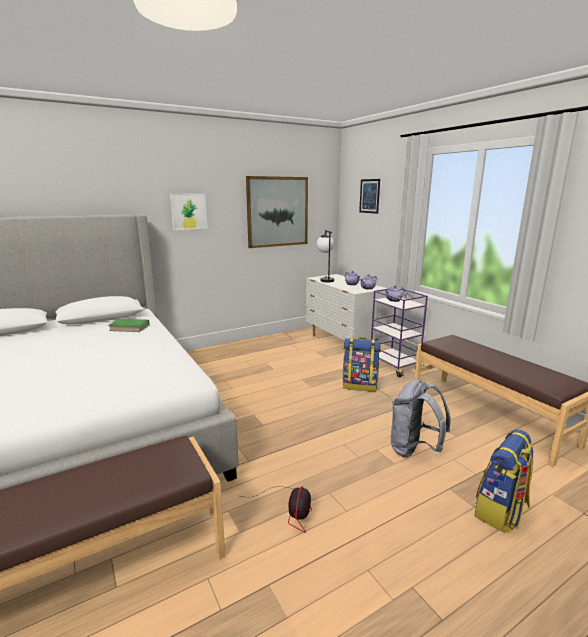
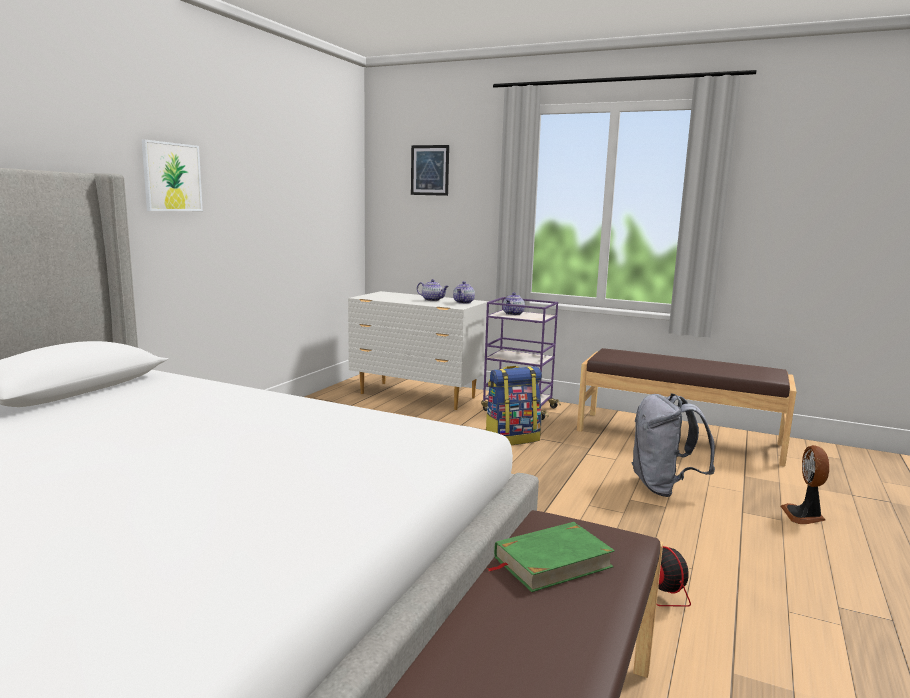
camera: 35 degrees left, 5 degrees down
green book [108,319,150,332] -> green book moved to [487,522,615,592]
picture [246,176,308,248] -> none
table lamp [317,230,334,282] -> none
backpack [474,429,534,533] -> fan [781,445,829,524]

